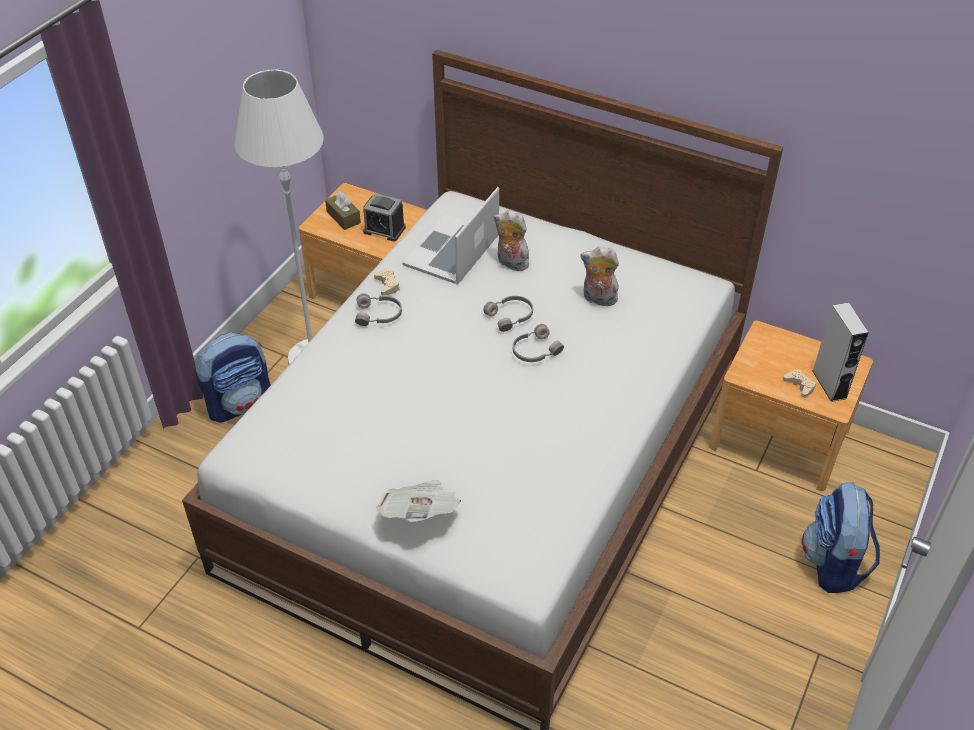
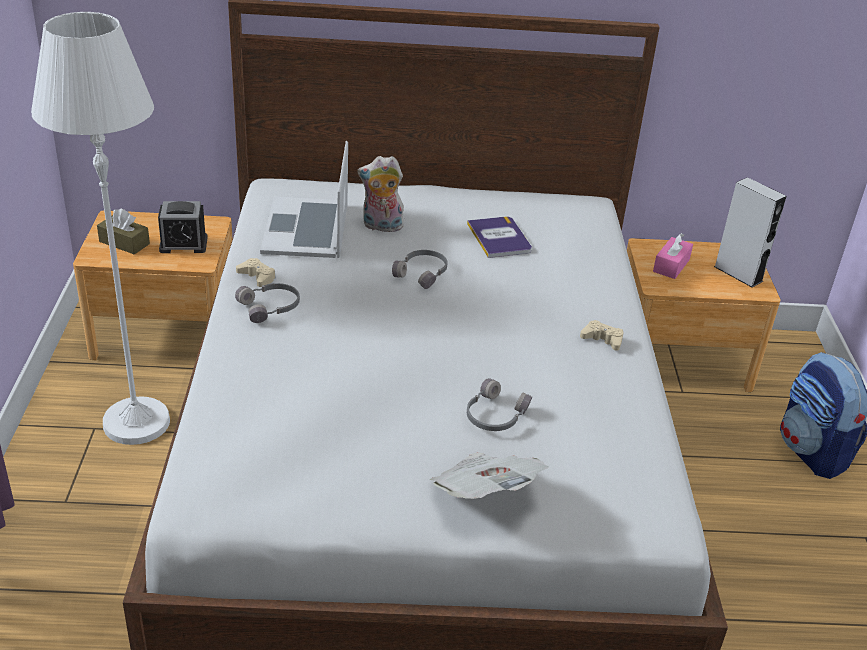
camera: 30 degrees left, 10 degrees down
backpack [195,332,271,422] -> none
grey headphones [513,324,564,362] -> grey headphones moved to [467,378,532,431]
plush toy [580,246,619,306] -> book [467,216,532,258]
beige game controller [783,370,816,398] -> beige game controller moved to [580,320,623,351]
none -> pink tissue box [653,233,693,279]

